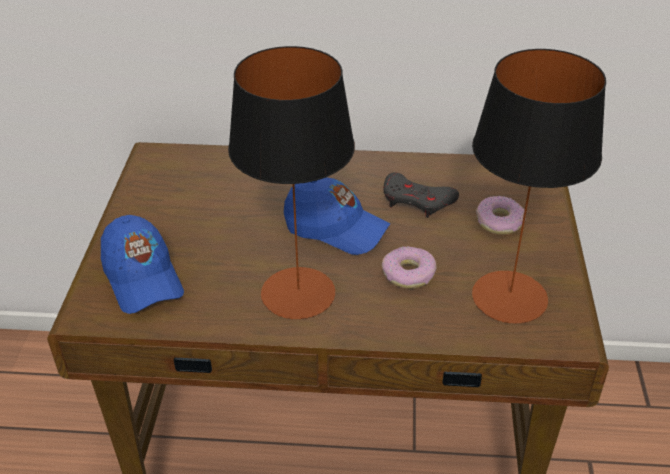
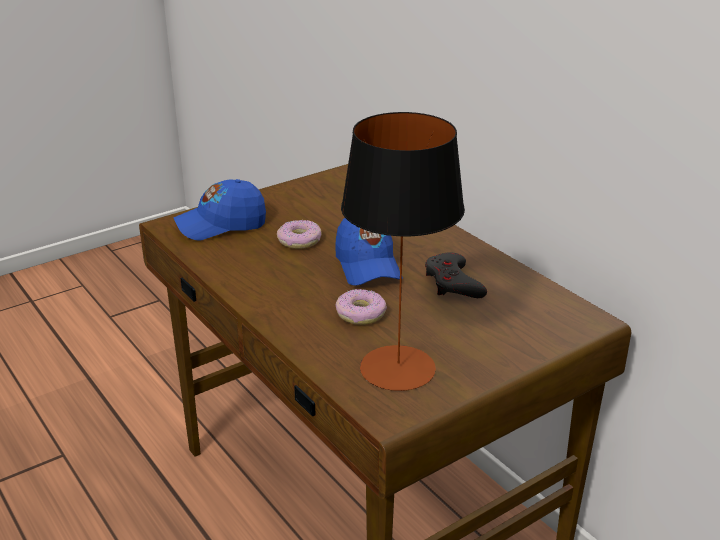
camera: 50 degrees right, 10 degrees down
blue cap [101,215,184,314] -> blue cap turned 45 degrees clockwise [173,179,266,241]
table lamp [228,46,355,319] -> none
donut [476,196,526,235] -> donut moved to [277,220,322,249]

